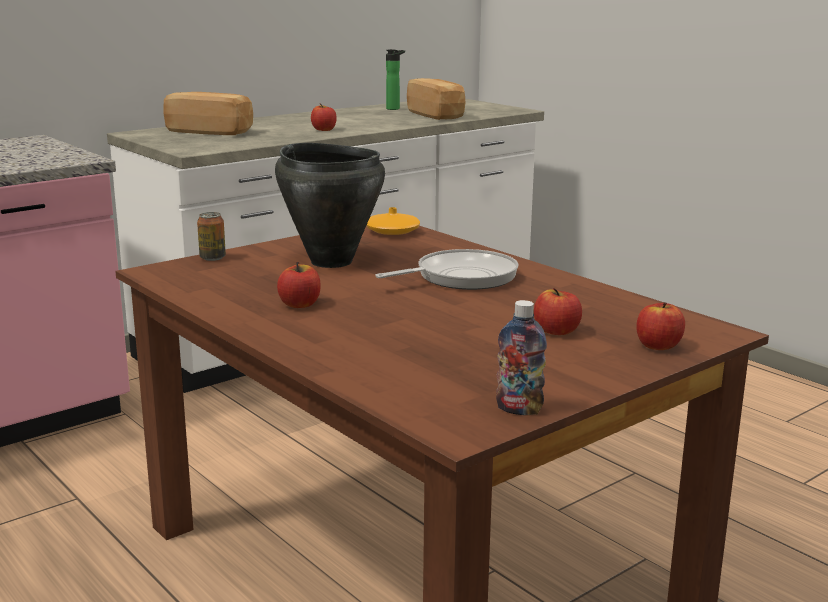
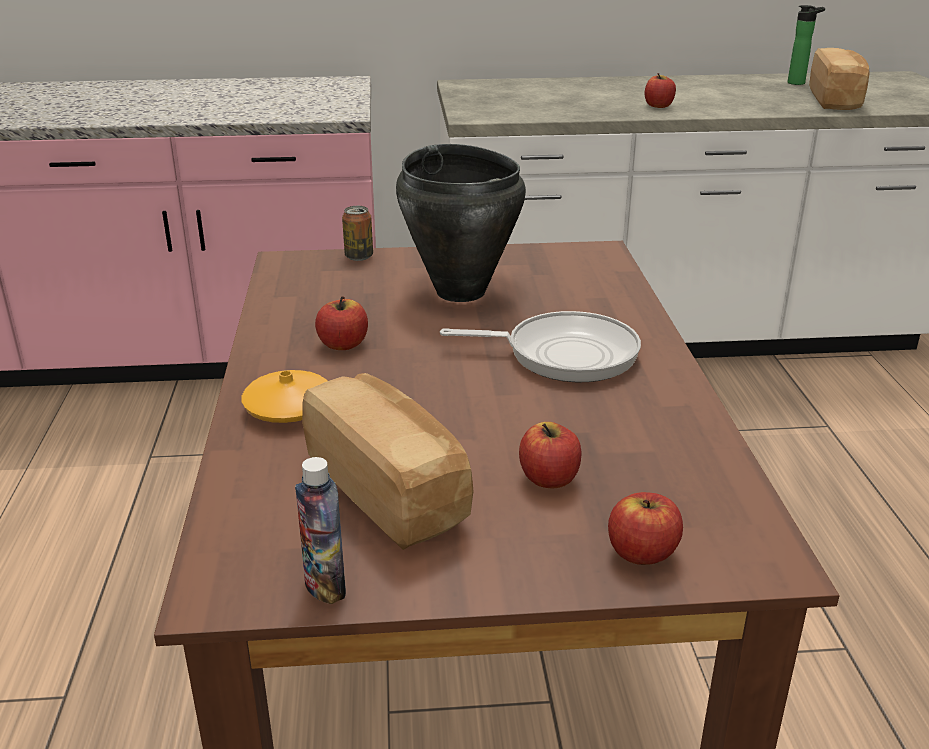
camera: 35 degrees right, 10 degrees up
bread [164,92,253,135] -> bread moved to [302,373,473,550]
orange vase [366,207,420,235] -> orange vase moved to [241,370,327,423]

